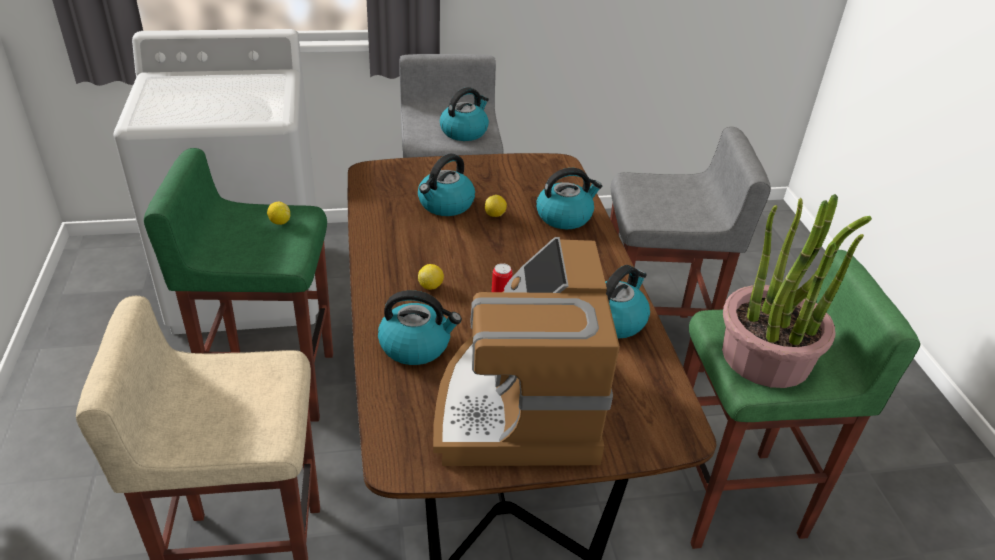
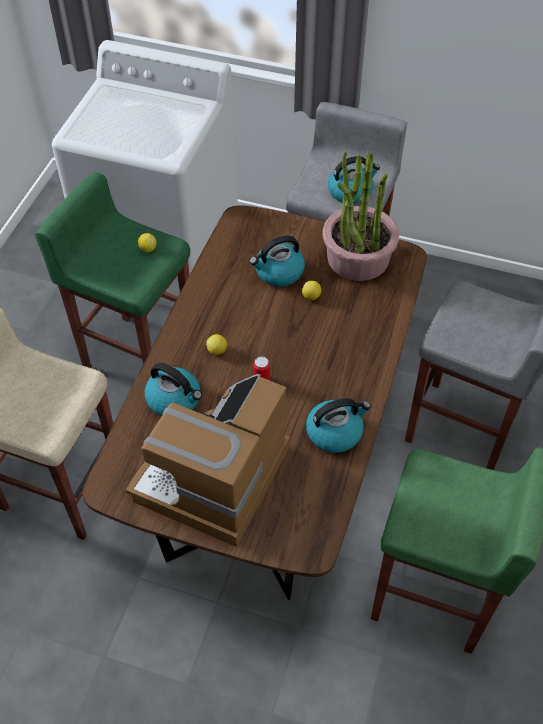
camera: 30 degrees right, 15 degrees up
kettle [536,168,602,229] -> none
potted plant [722,194,872,388] -> potted plant moved to [323,151,399,281]

